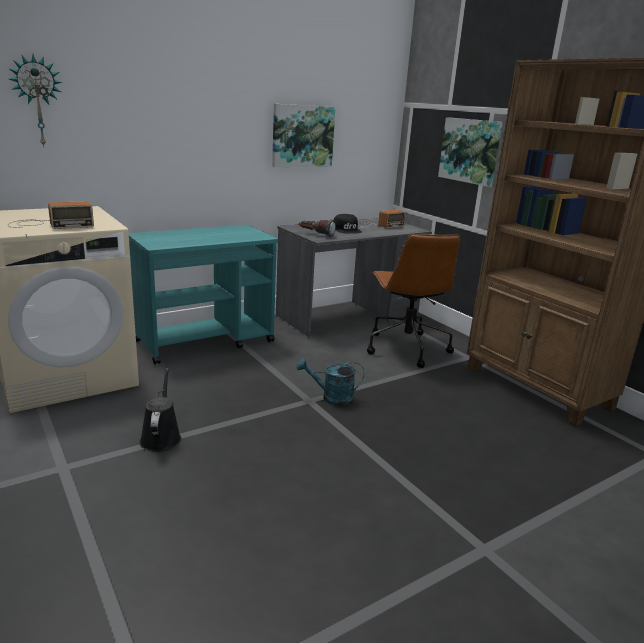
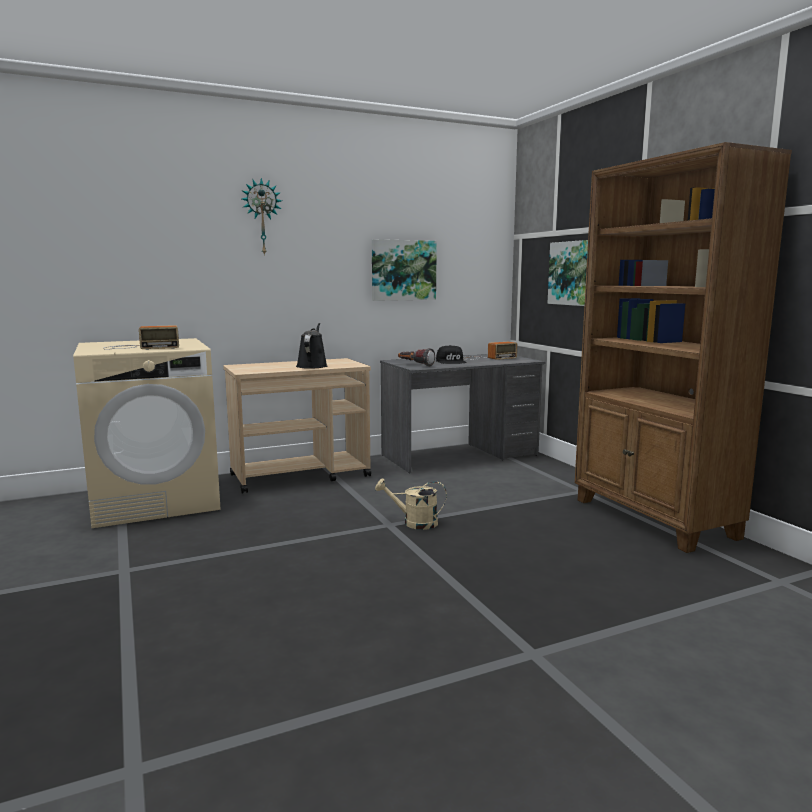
camera: 10 degrees right, 10 degrees down
wall clock [9,54,62,147] -> wall clock moved to [242,178,282,256]
turquoise cart [129,225,278,365] -> beige cart [223,358,371,494]
black watering can [139,368,182,452] -> black watering can moved to [296,323,328,369]
turquoise watering can [296,358,364,406] -> beige watering can [375,479,447,530]
brown office chair [367,234,460,368] -> none

